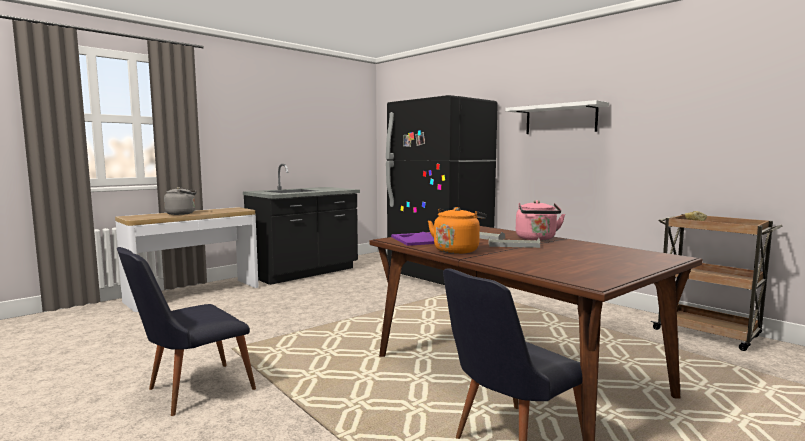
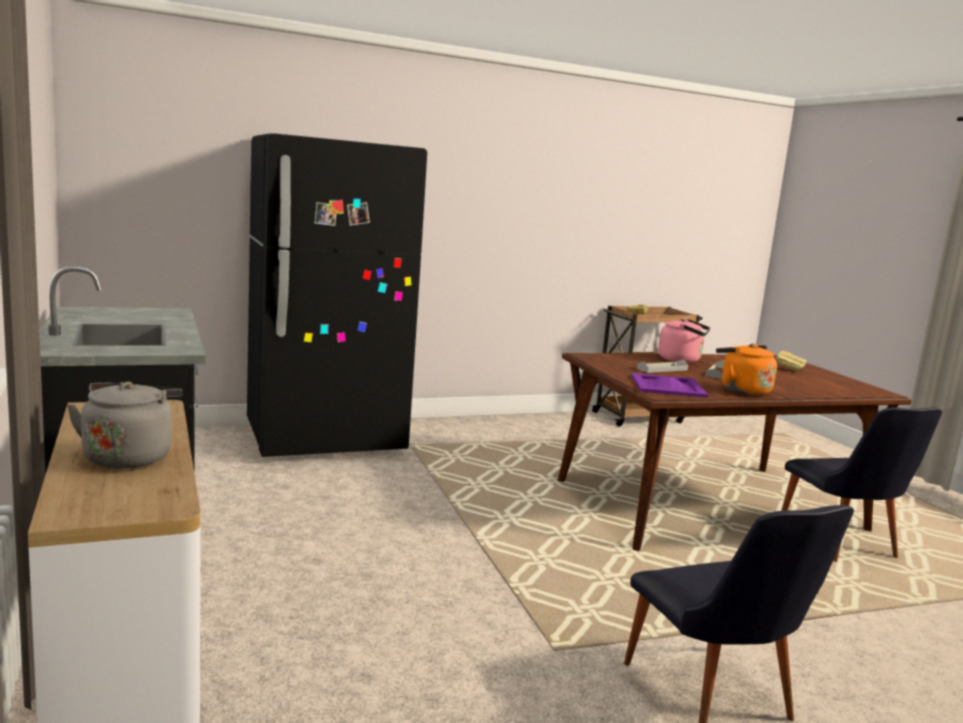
camera: 70 degrees left, 5 degrees up
white shelf [505,100,609,134] -> none
none -> bread [776,351,806,372]

